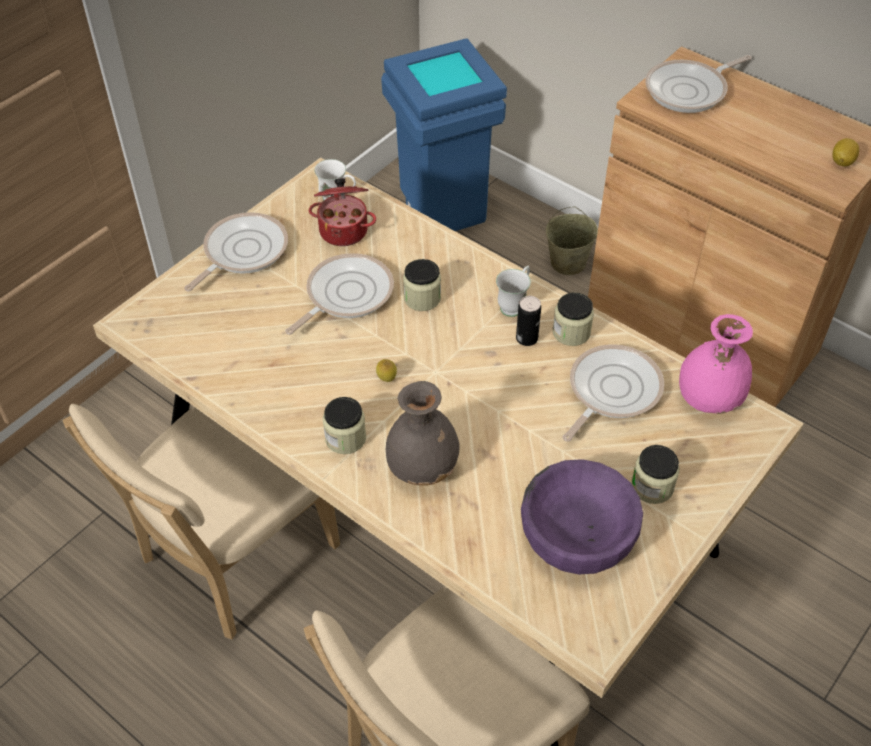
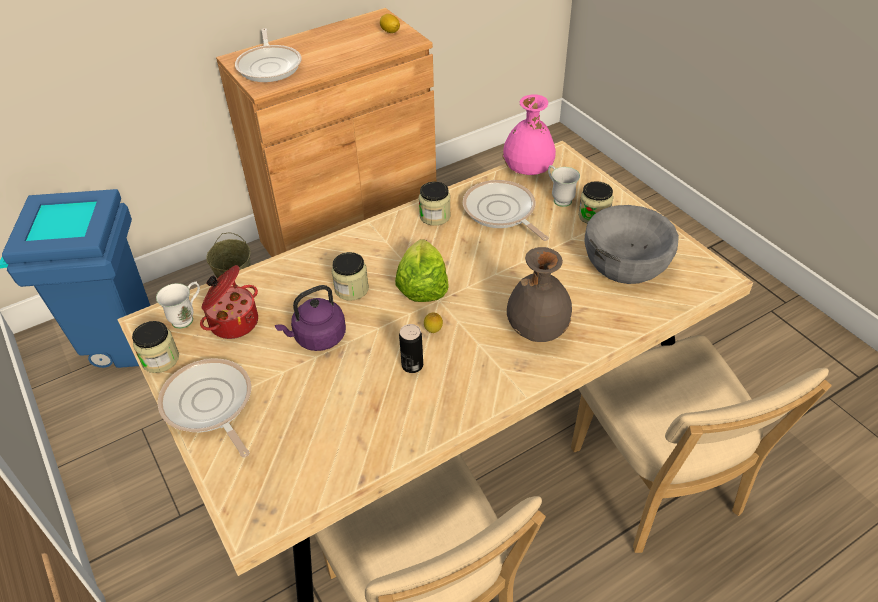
camera: 70 degrees left, 5 degrees down
frying pan [285,253,394,335] -> purple kettle [275,285,346,351]
jar [323,397,366,454] -> jar moved to [132,321,179,373]
white mug [496,265,531,317] -> white mug moved to [548,165,580,207]
can [516,296,541,346] -> can moved to [399,324,423,373]
purple bowl [521,459,643,575] -> grey bowl [585,205,679,284]
none -> lettuce [395,240,449,302]

